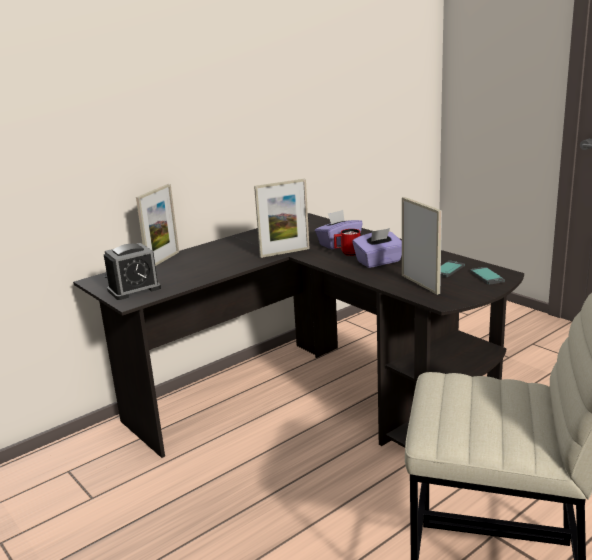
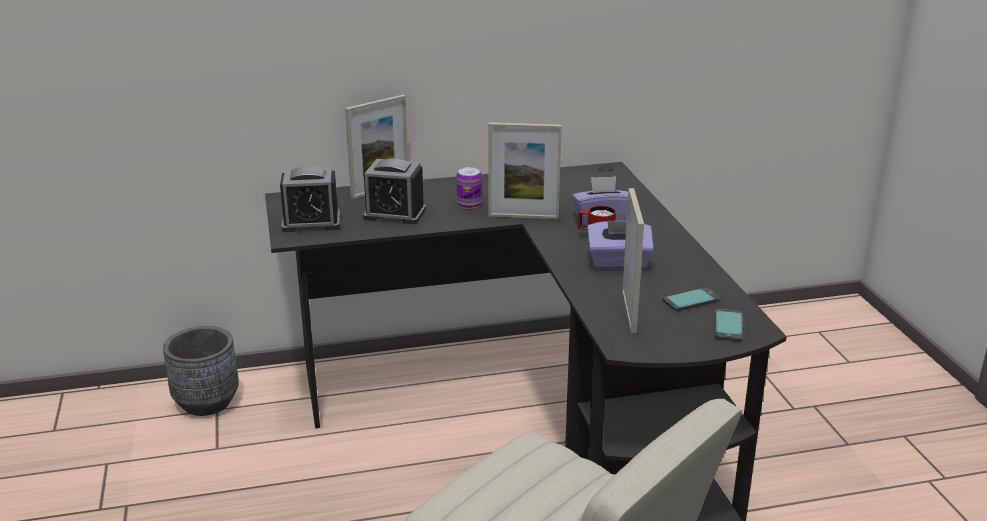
camera: 25 degrees right, 5 degrees up
none -> grey planter [163,326,239,416]
none -> alarm clock [363,159,426,224]
none -> can [457,167,482,209]

